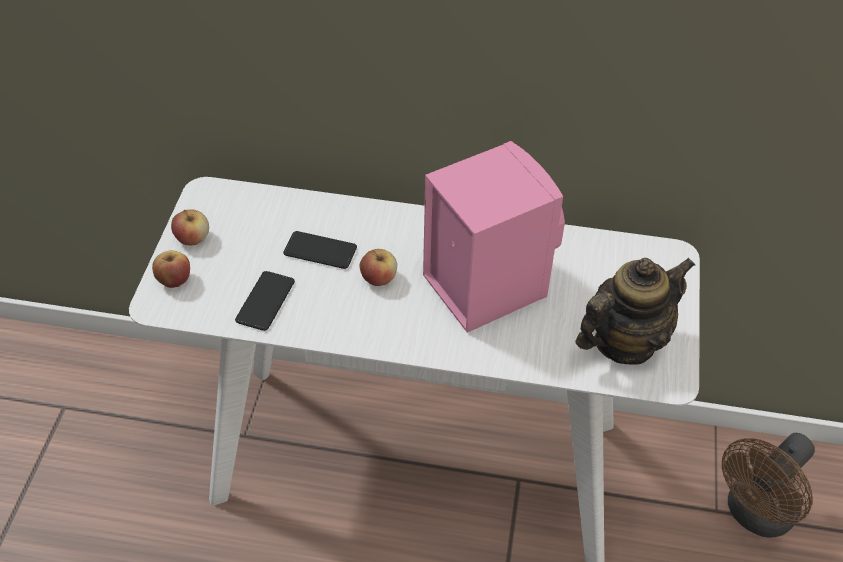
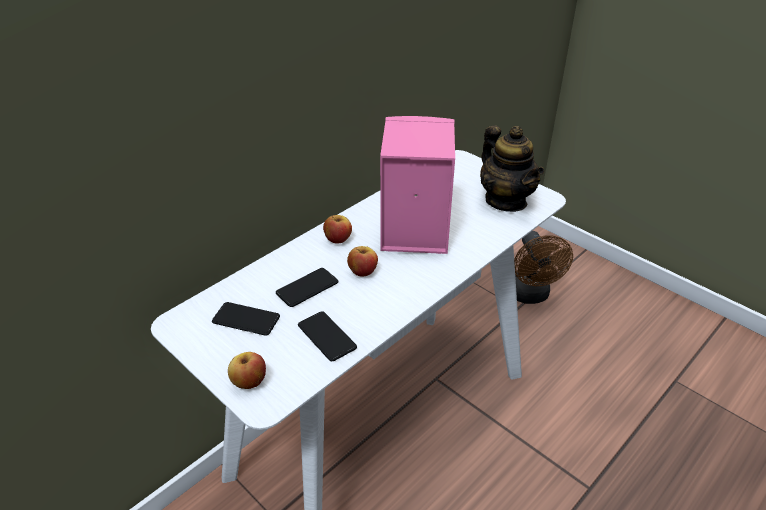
camera: 55 degrees left, 10 degrees down
apple [171,209,209,245] -> apple moved to [323,215,352,244]
teapot [576,258,695,365] -> teapot turned 150 degrees clockwise [480,125,544,212]
none -> phone [212,302,280,336]

